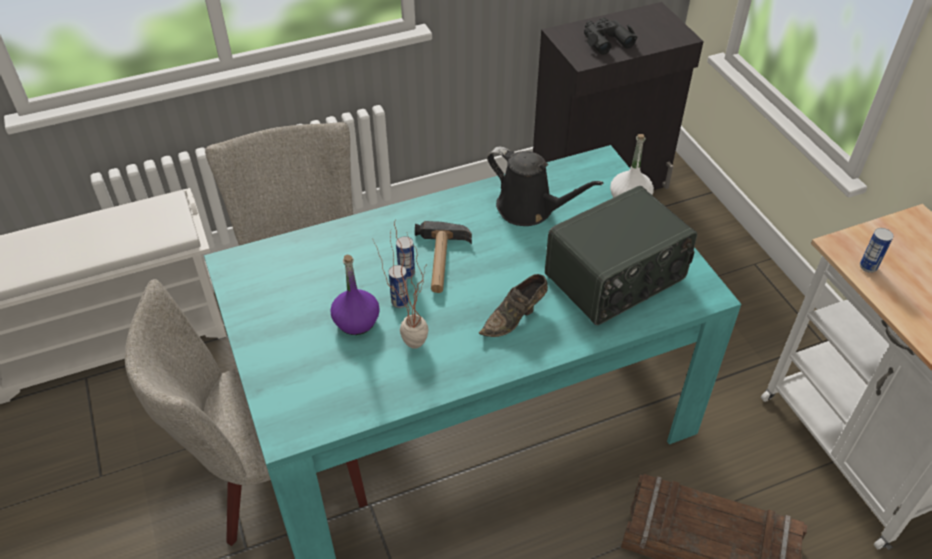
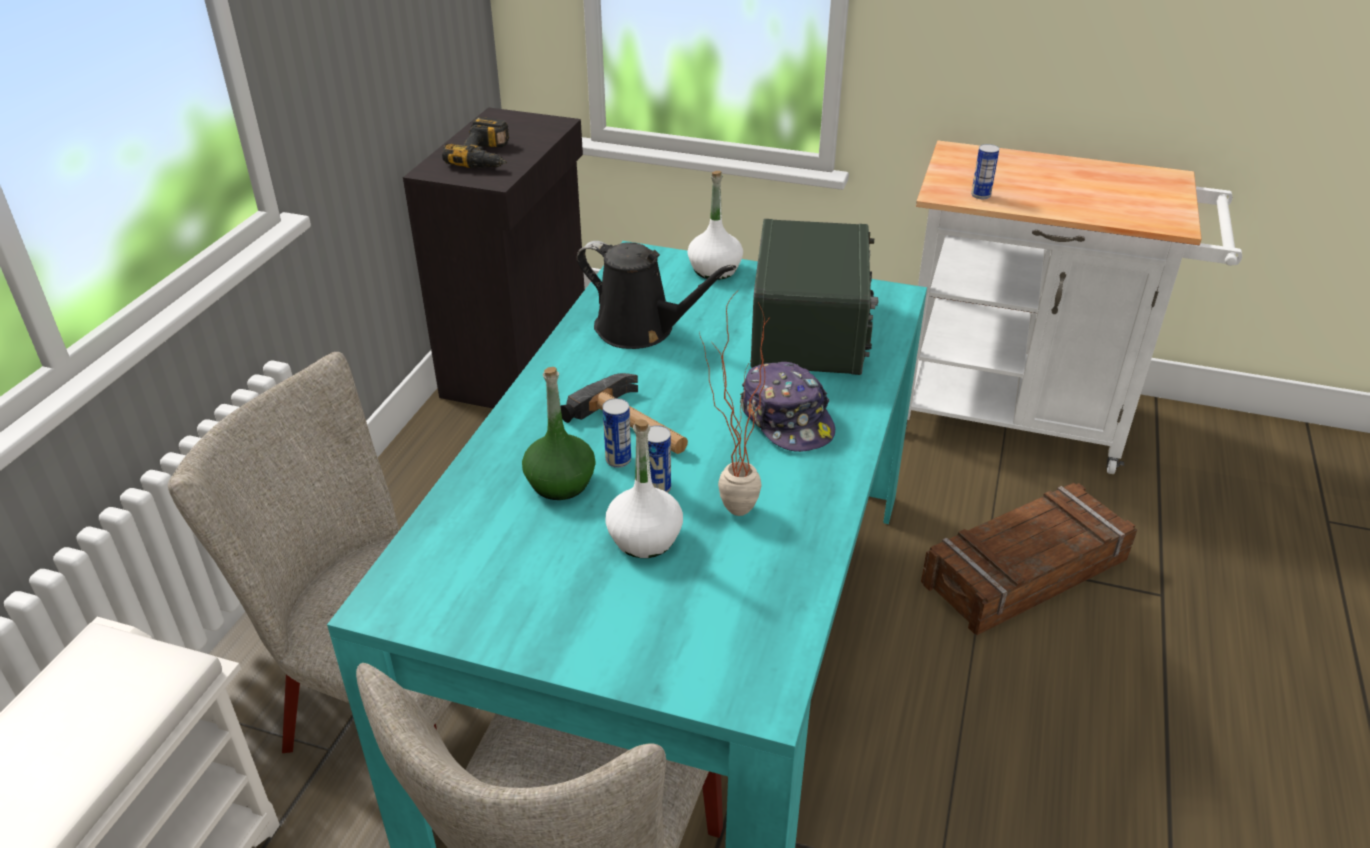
camera: 50 degrees left, 10 degrees down
purple bottle [330,255,380,335] -> white bottle [605,419,683,558]
brown shoe [479,274,548,337] -> cap [740,362,835,452]
black watering can [487,147,603,226] -> black watering can turned 45 degrees clockwise [577,241,736,349]
black binoculars [584,17,638,55] -> power drill [442,117,509,168]
none -> green bottle [522,367,596,500]

